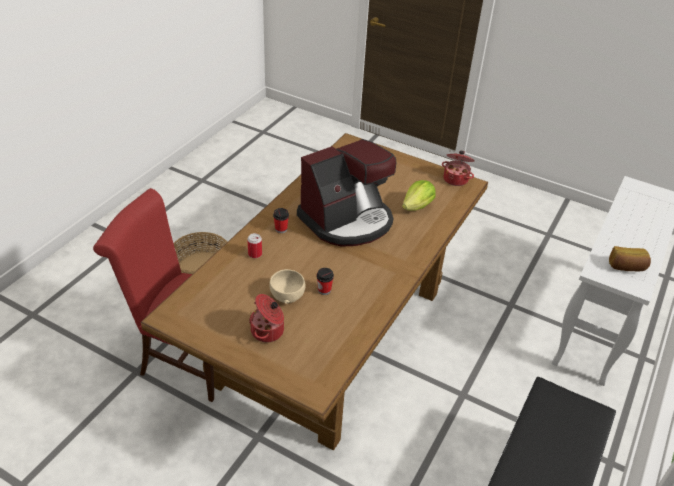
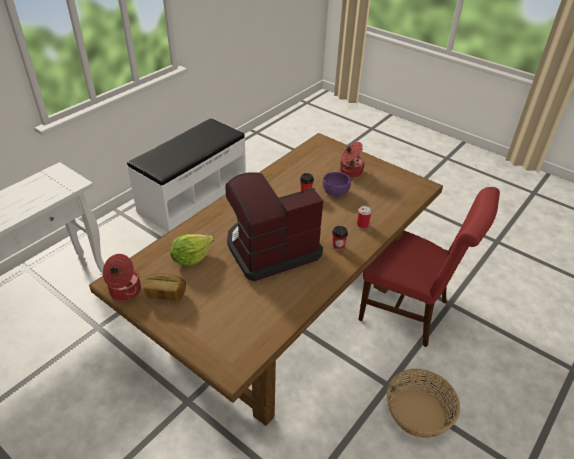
camera: 170 degrees left, 0 degrees up
beige bowl [269,269,305,304] -> purple bowl [323,172,351,197]
bread [609,246,651,272] -> bread moved to [143,273,186,302]

